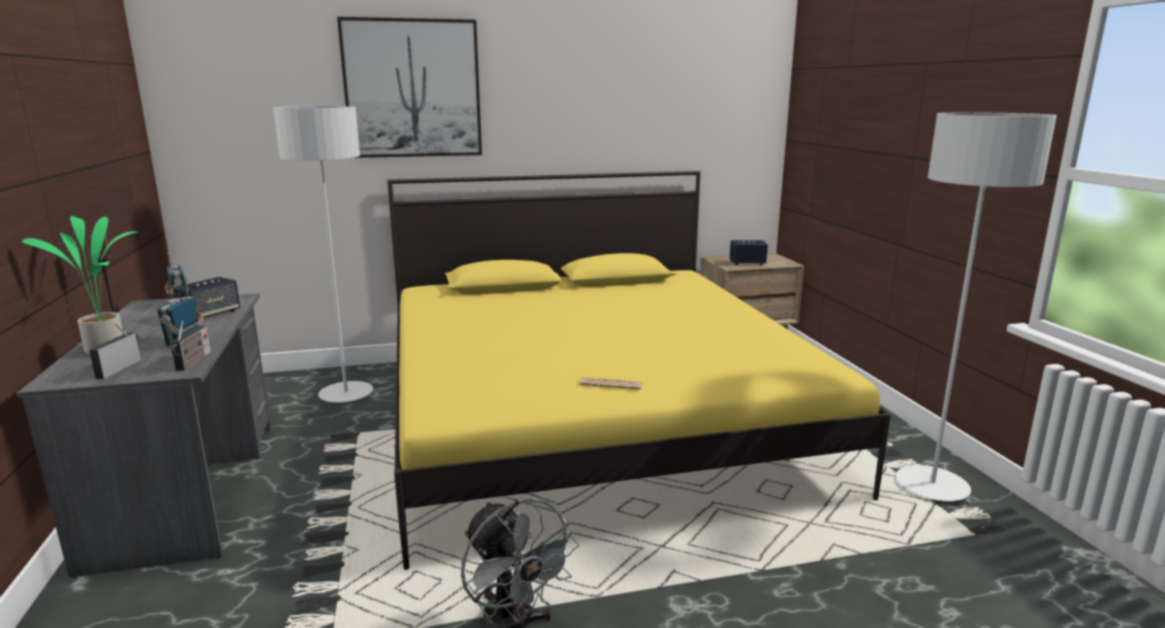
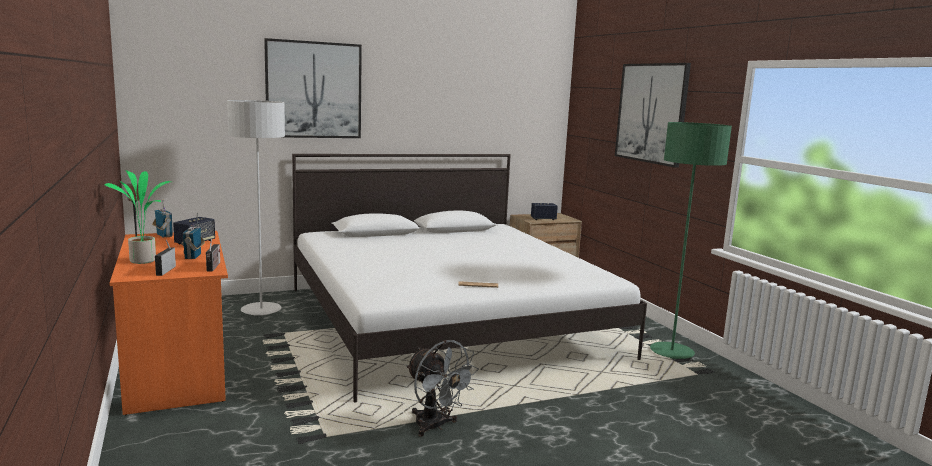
camera: 10 degrees left, 5 degrees down
grey desk [16,293,271,578] -> orange desk [109,231,228,415]
yellow bed [387,171,891,570] -> white bed [292,154,647,402]
grey floor lamp [896,112,1057,501] -> green floor lamp [650,122,732,359]
none -> picture [615,63,691,168]

